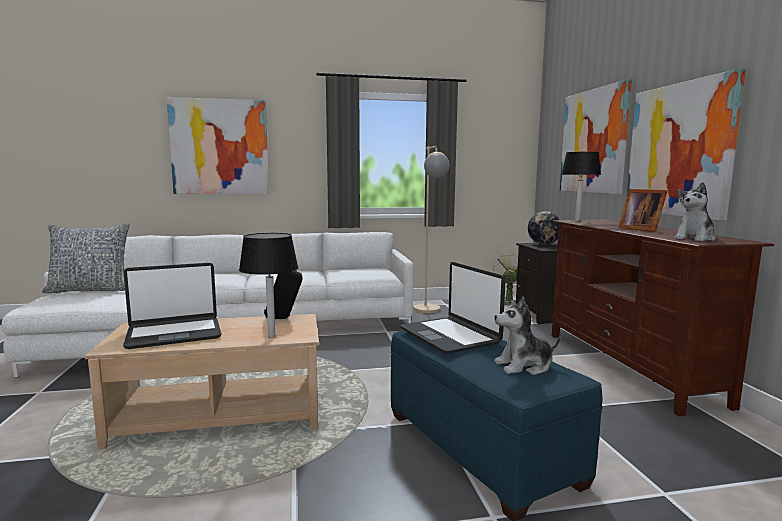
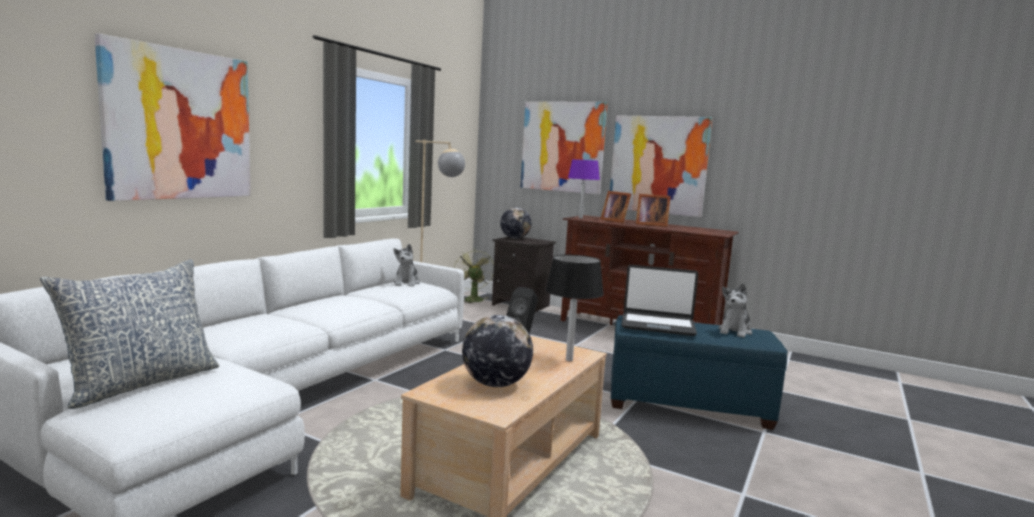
camera: 50 degrees left, 0 degrees up
laptop [123,263,221,349] -> globe [462,315,533,387]
black table lamp [561,152,601,221] -> purple table lamp [568,159,600,218]
plush toy [674,182,716,241] -> plush toy moved to [394,244,420,287]
none -> picture frame [600,191,631,223]

